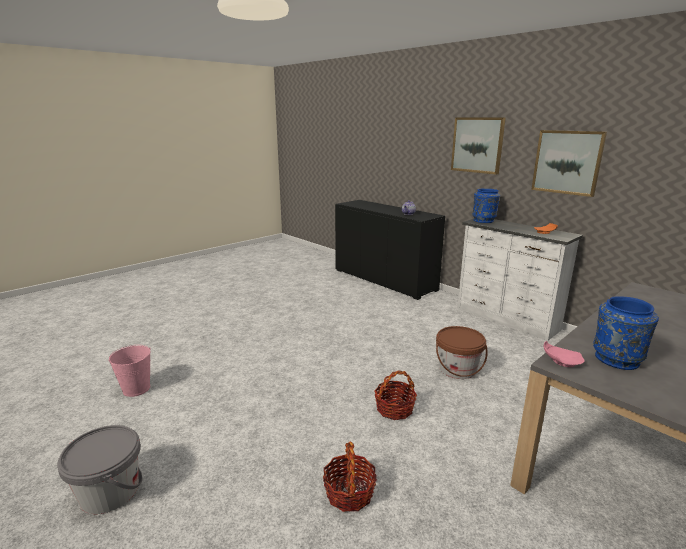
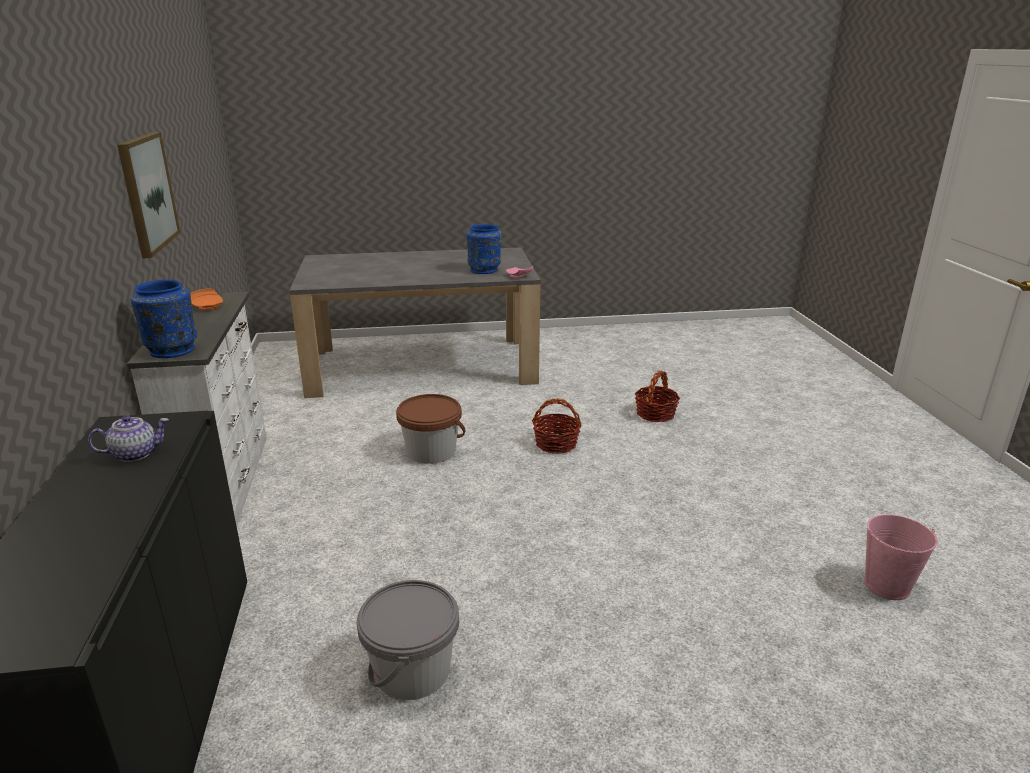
camera: 145 degrees left, 5 degrees up
grey bucket [57,425,142,514] -> grey bucket moved to [357,580,459,700]
picture [451,117,506,175] -> none

